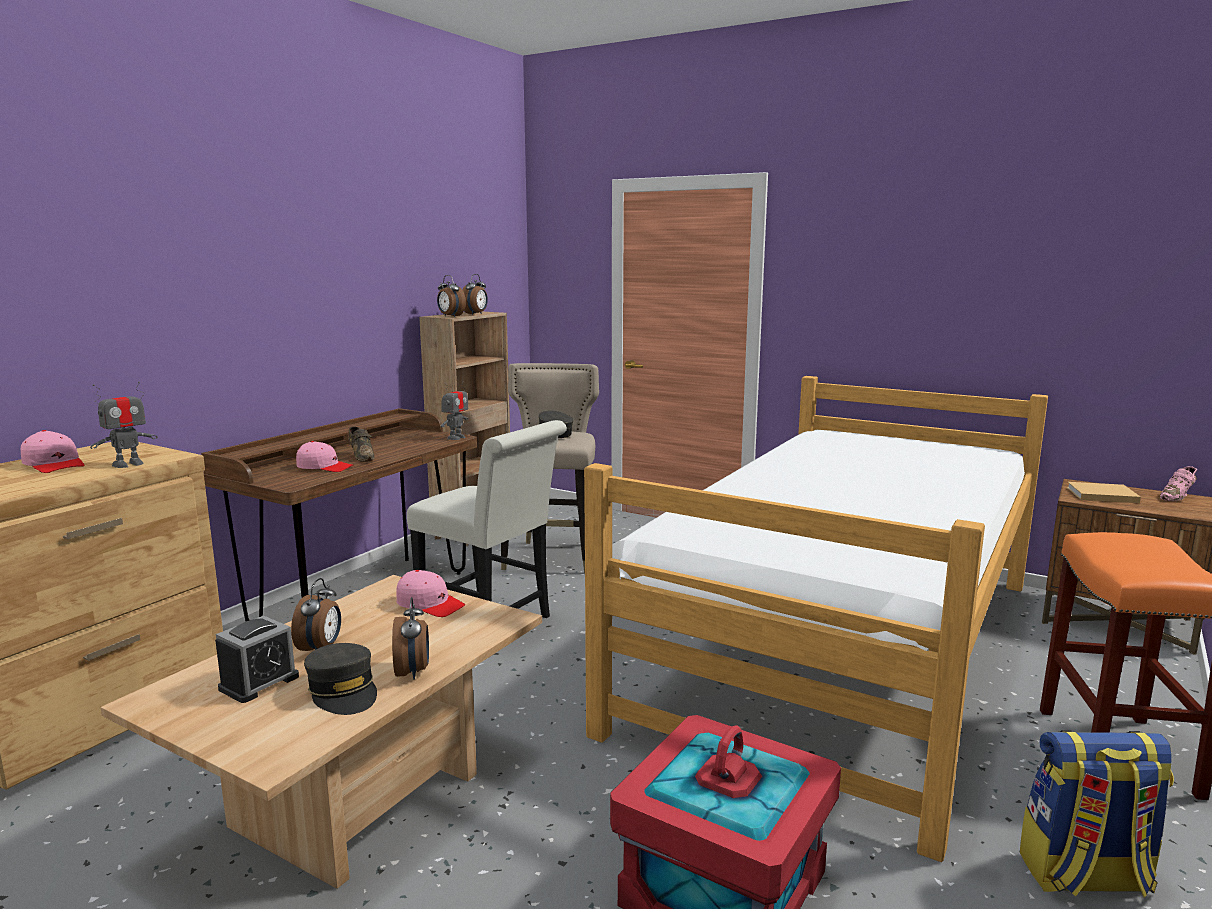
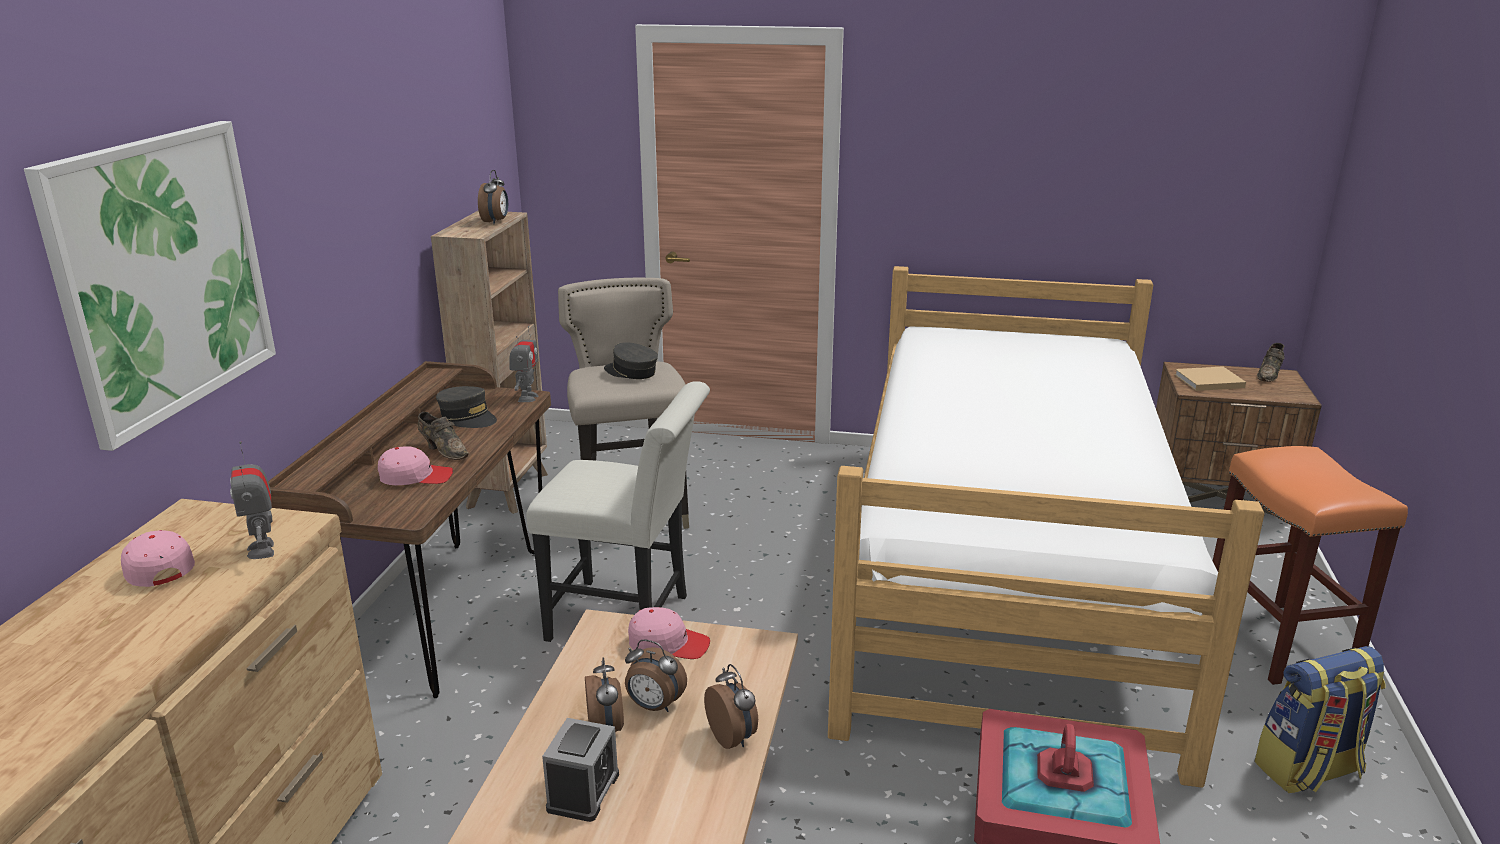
camera: 20 degrees left, 10 degrees up
pink cap [21,430,84,473] -> pink cap turned 150 degrees counterclockwise [121,530,195,587]
toy robot [90,382,158,468] -> toy robot turned 135 degrees clockwise [230,441,274,559]
grey cap [304,643,377,715] -> grey cap moved to [436,386,497,428]
alarm clock [437,275,466,317] -> alarm clock moved to [625,639,687,712]
pink shoe [1160,466,1197,501] -> brown shoe [1257,343,1285,382]
none -> picture [24,121,276,451]

